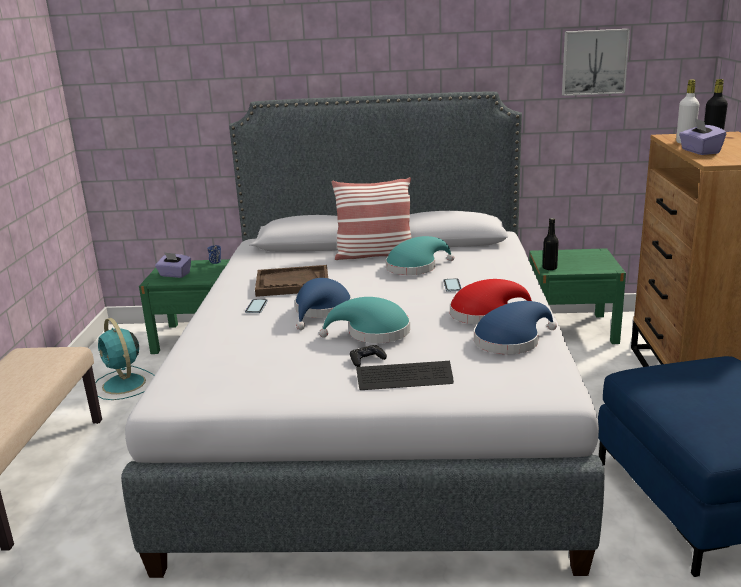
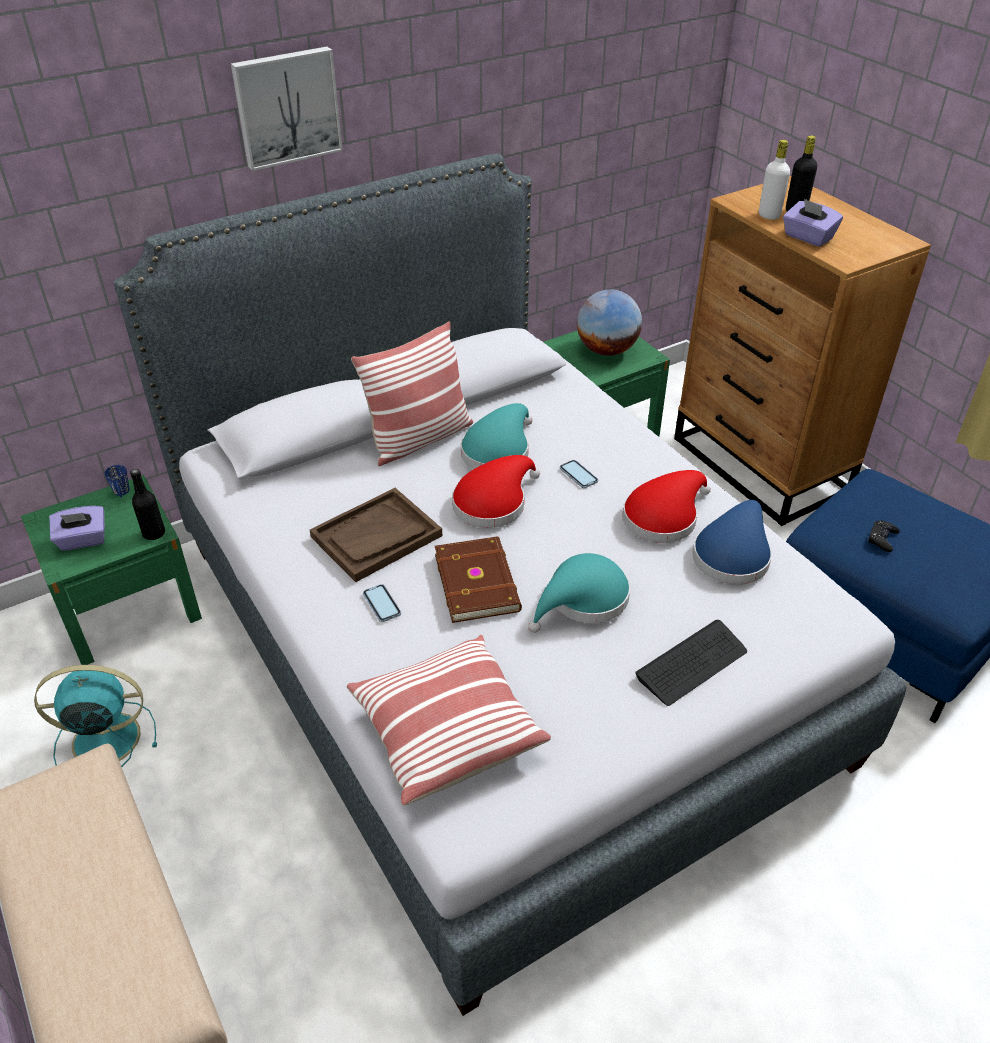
camera: 35 degrees left, 20 degrees up
turquoise fan [95,318,155,400] -> turquoise fan turned 150 degrees clockwise [34,665,157,767]
blue hat [295,278,352,330] -> brown book [435,537,522,623]
black game controller [350,345,387,367] -> black game controller moved to [868,520,900,552]
black bottle [543,218,559,270] -> black bottle moved to [130,469,165,540]
picture [562,29,630,96] -> picture moved to [231,47,343,171]
none -> pillow [347,635,551,805]
none -> red hat [452,455,540,528]
none -> globe [577,289,642,356]

